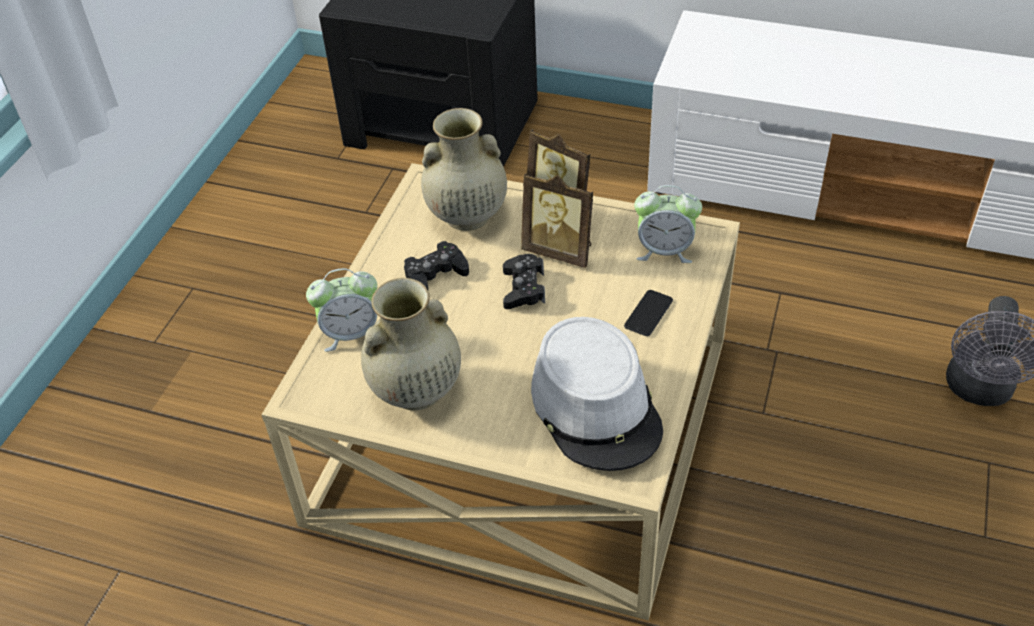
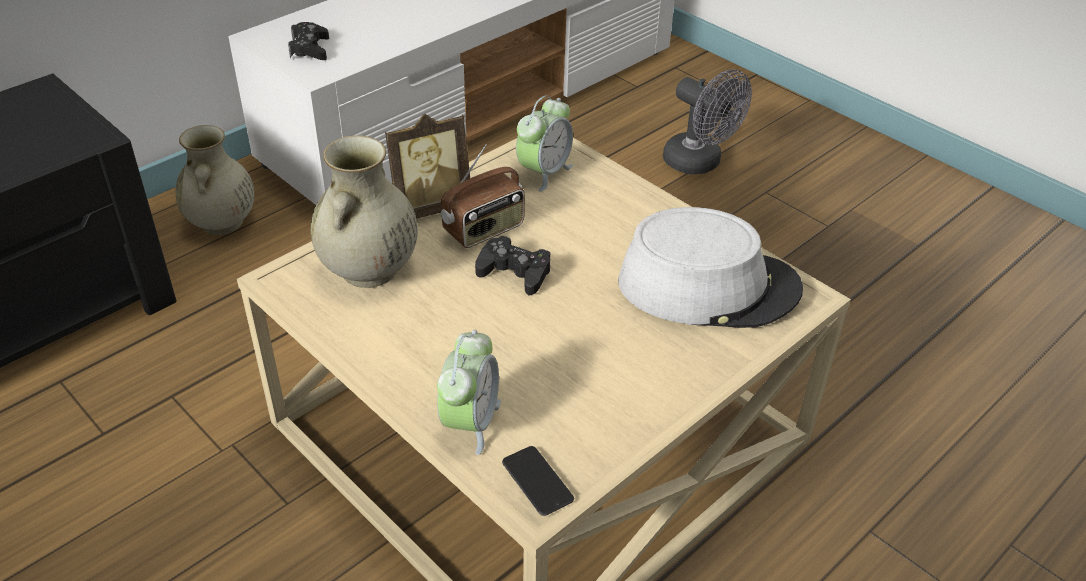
camera: 65 degrees left, 5 degrees down
beige vase [361,278,461,410] -> beige vase moved to [176,125,254,235]
black game controller [404,241,469,290] -> black game controller moved to [288,22,329,60]
picture frame [521,173,593,268] -> radio [441,144,525,248]
phone [624,290,673,336] -> phone moved to [502,446,574,516]

